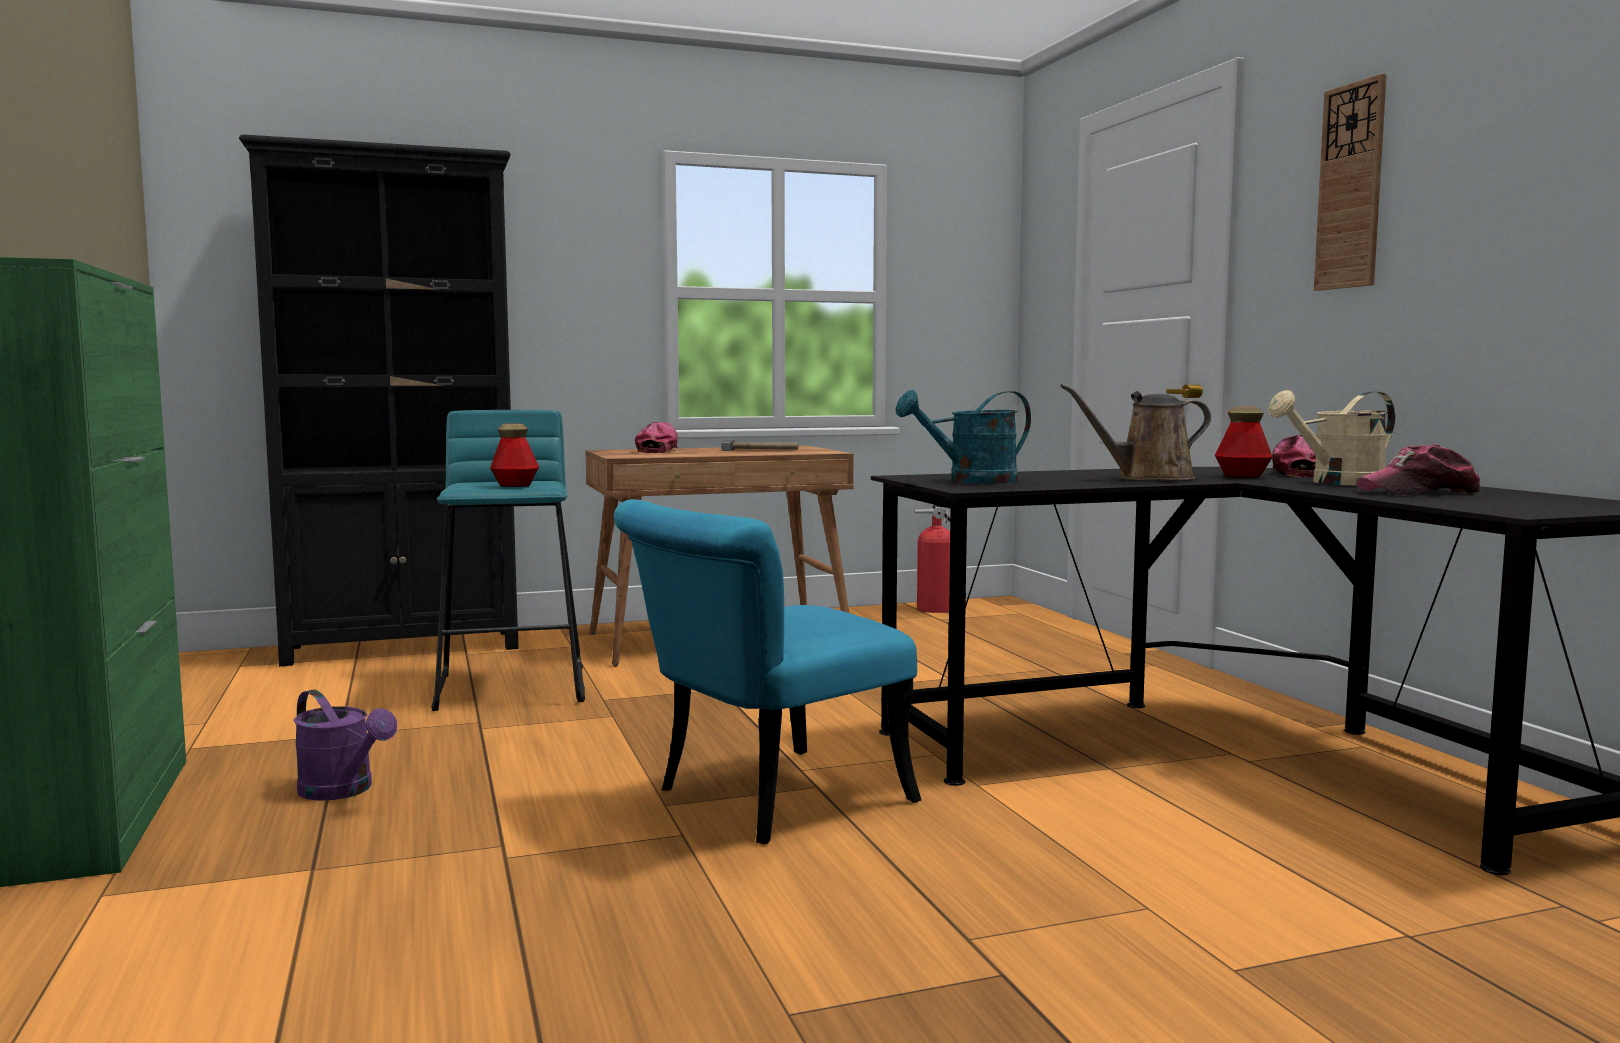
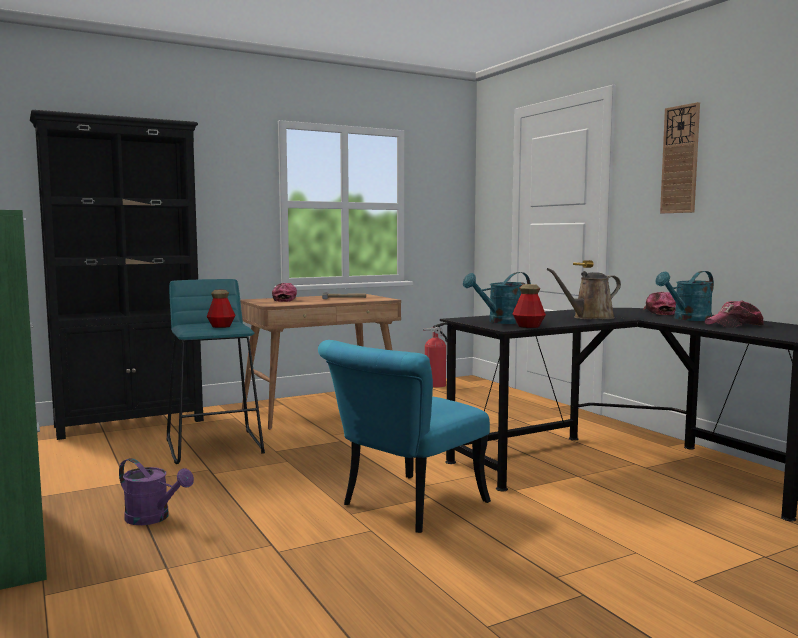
camera: 10 degrees left, 0 degrees up
bottle [1215,406,1273,478] -> bottle moved to [512,284,546,328]
beige watering can [1268,390,1395,486] -> turquoise watering can [656,271,714,321]

